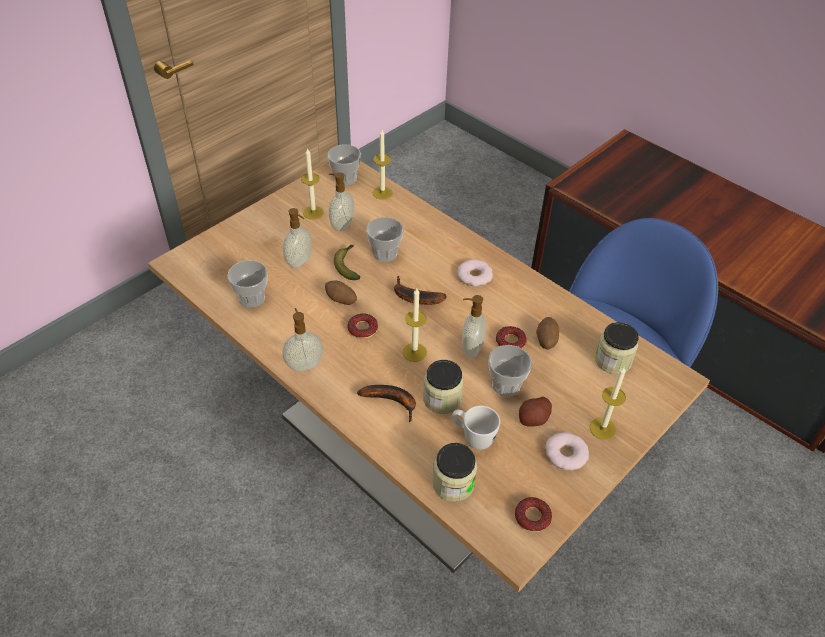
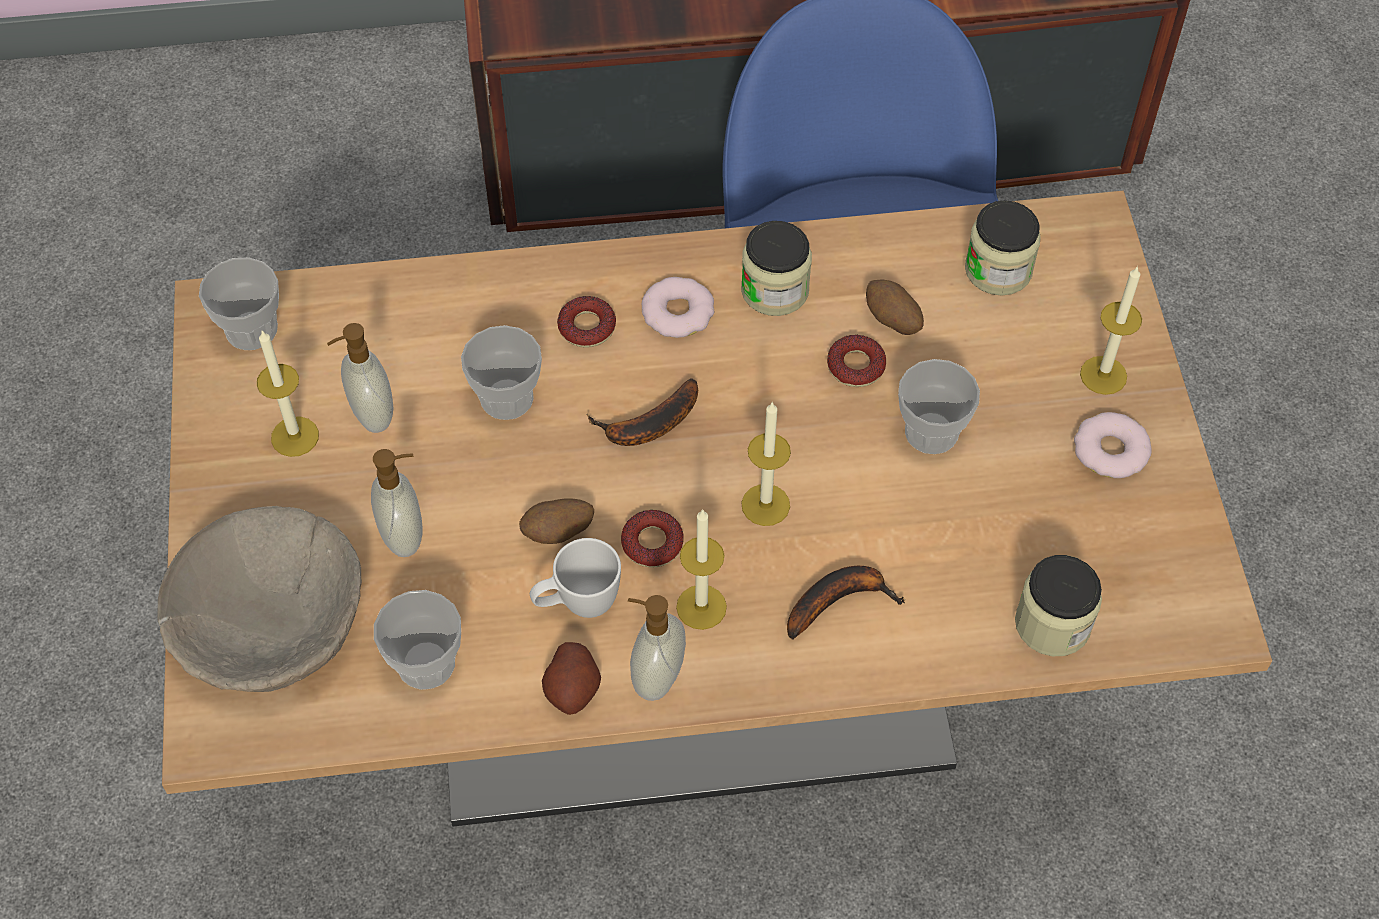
camera: 50 degrees left, 10 degrees up
banana [334,245,360,280] -> none
candle [373,130,393,200] -> candle moved to [676,509,727,630]
jar [423,360,464,414] -> jar moved to [741,221,812,316]
white mug [451,406,500,450] -> white mug moved to [530,538,621,618]
soap dispenser [462,295,486,358] -> none
donut [515,497,552,532] -> donut moved to [557,296,616,348]
potato [519,397,552,427] -> potato moved to [542,642,601,715]
none -> beige bowl [158,506,362,692]

